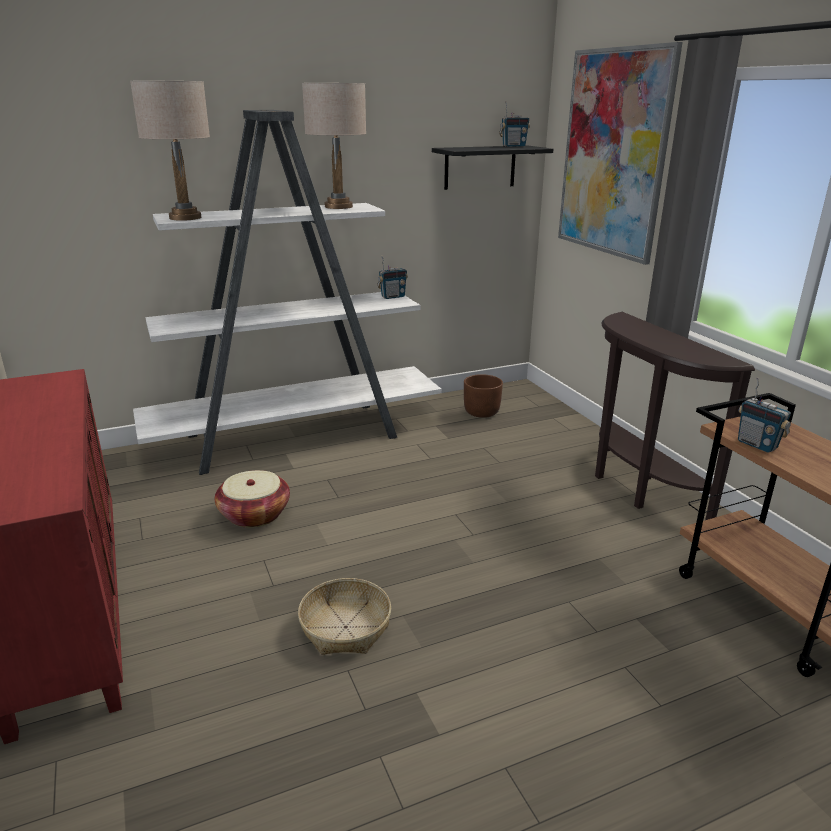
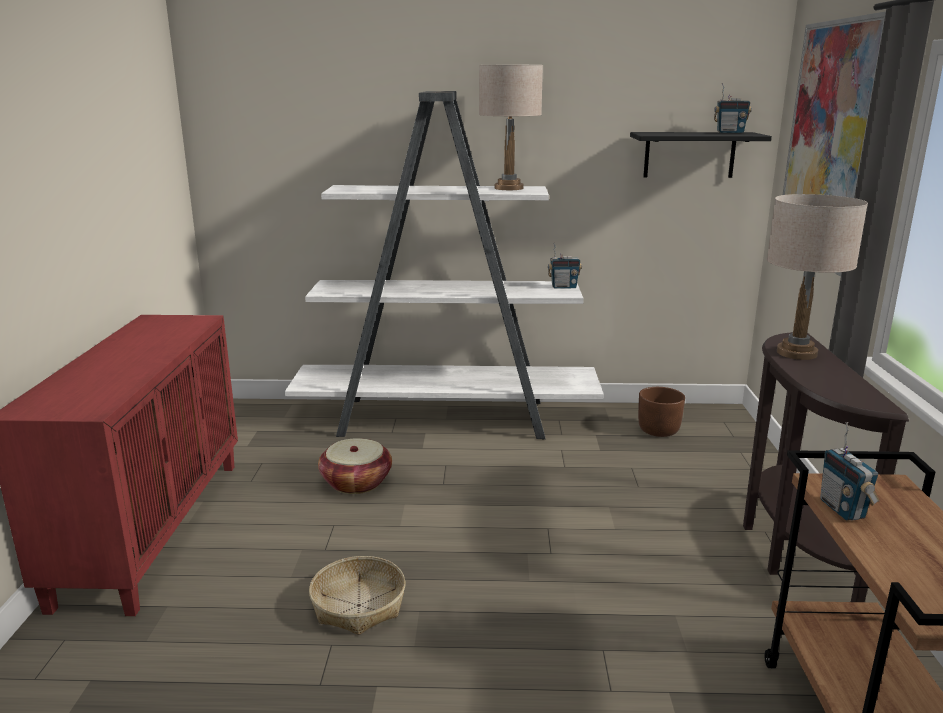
camera: 25 degrees right, 5 degrees down
beige table lamp [130,81,210,221] -> beige table lamp moved to [767,194,868,360]

